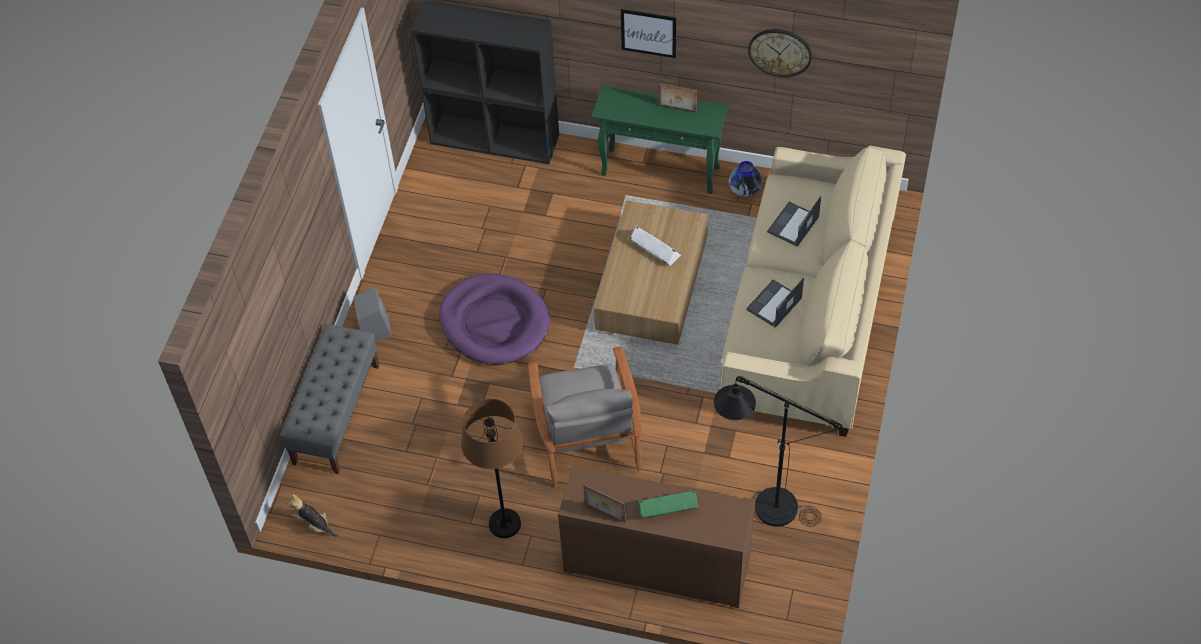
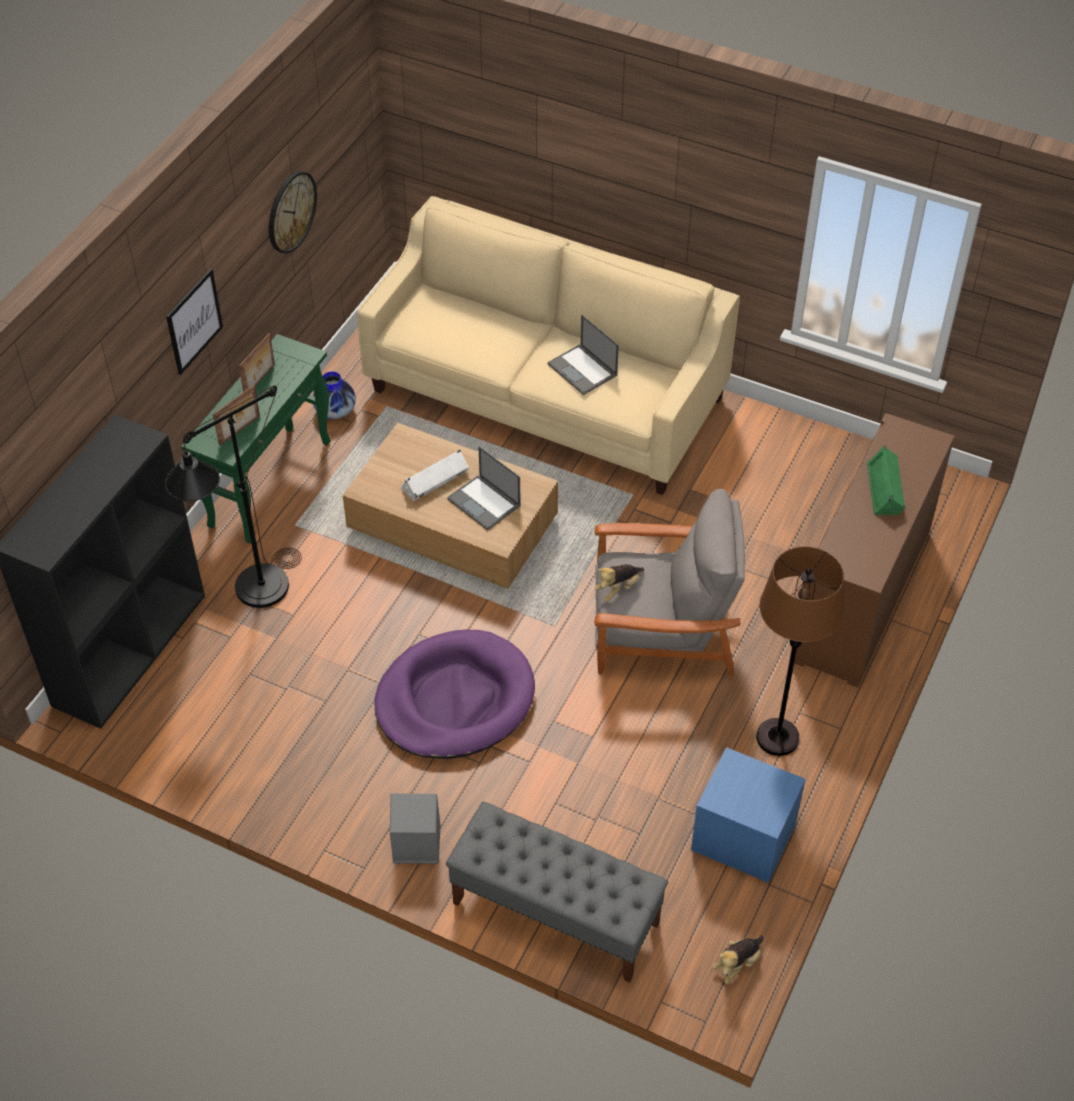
camera: 80 degrees left, 5 degrees down
picture frame [583,485,626,523] -> picture frame moved to [213,385,260,446]
black floor lamp [714,376,843,527] -> black floor lamp moved to [165,385,302,608]
laptop [767,196,821,247] -> laptop moved to [447,446,521,531]
none -> plush toy [595,564,644,602]
none -> blue nightstand [691,747,806,883]

